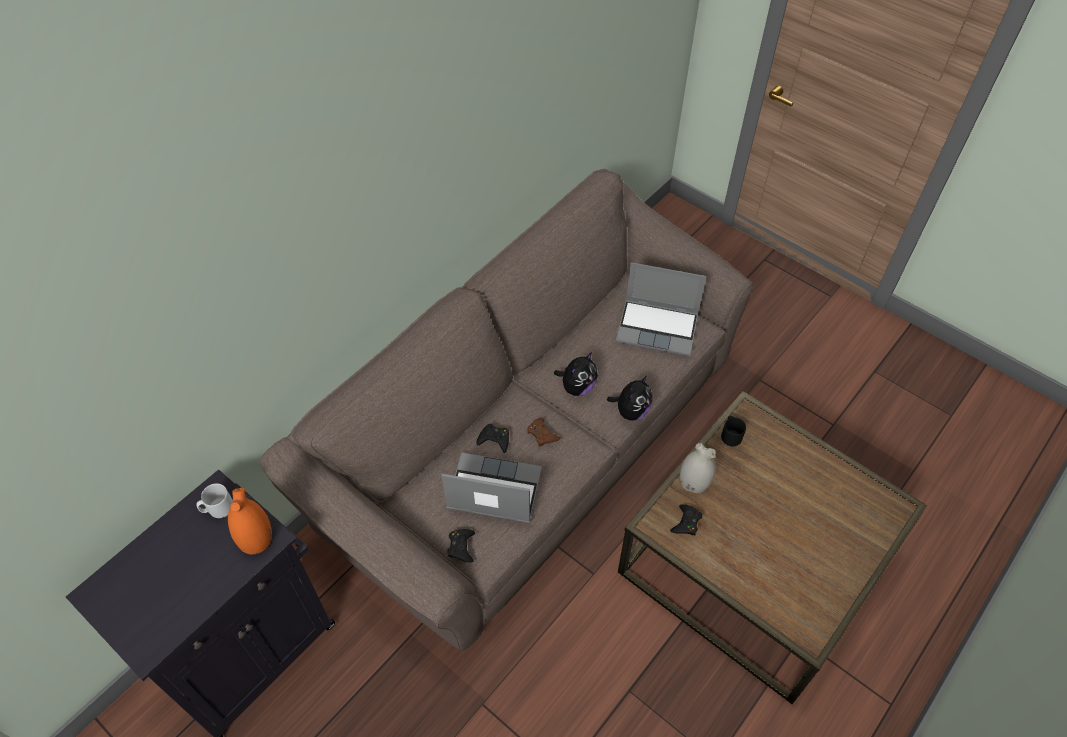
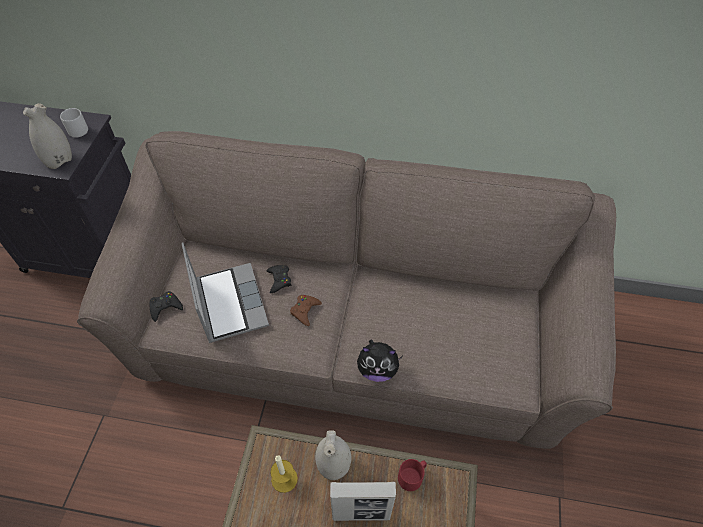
camera: 60 degrees right, 0 degrees up
orange vase [228,487,272,555] -> white vase [23,103,72,169]
plush toy [554,352,598,396] -> none
laptop [616,262,706,356] -> none
black game controller [670,504,702,536] -> candle [270,455,298,493]
black mug [721,416,746,446] -> red mug [398,459,427,491]
none -> picture frame [330,482,396,521]

